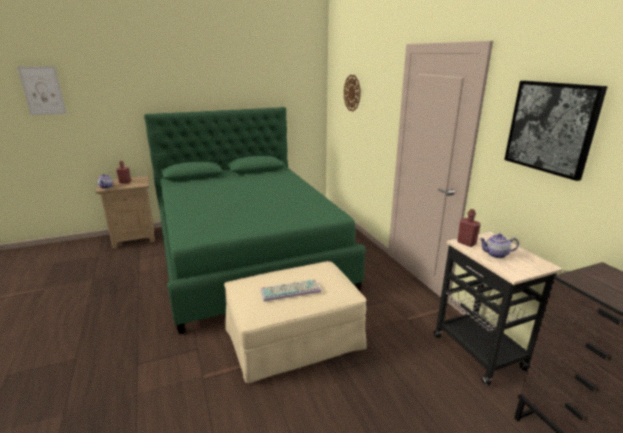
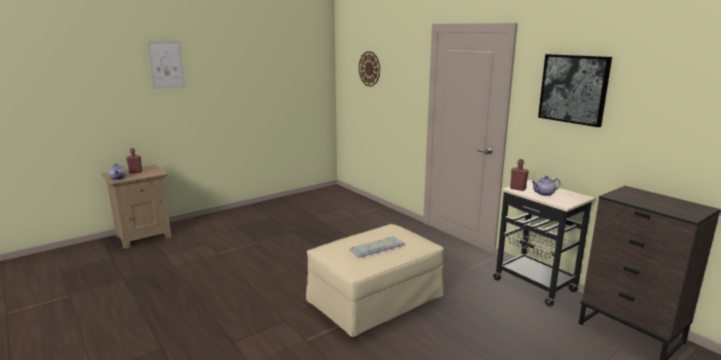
camera: 15 degrees left, 5 degrees down
picture [17,66,67,116] -> picture moved to [147,41,185,89]
green bed [144,107,366,334] -> none

